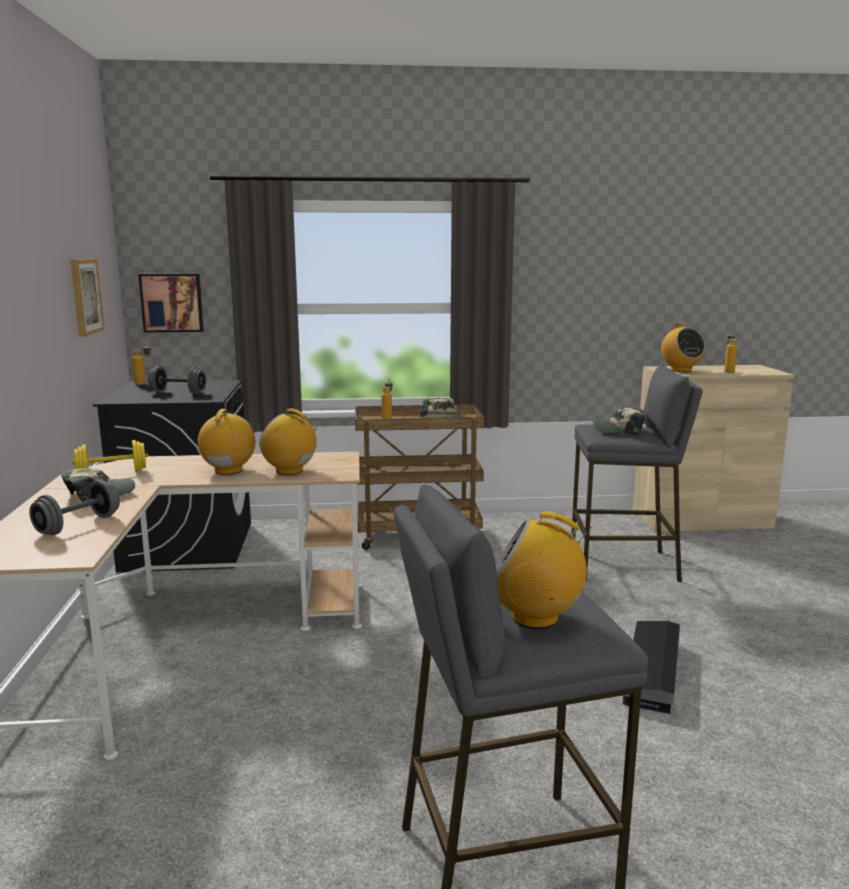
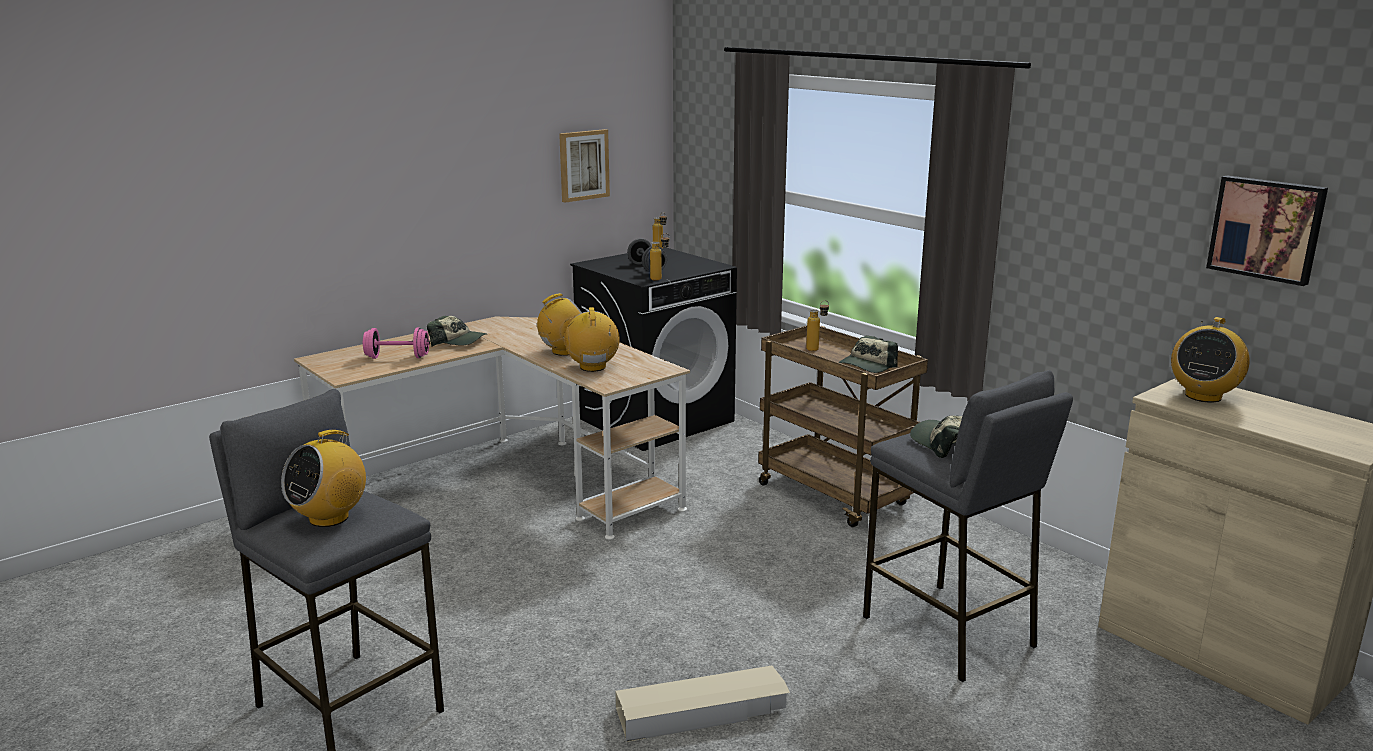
camera: 55 degrees right, 5 degrees up
grey dumbbell [29,480,120,535] -> pink dumbbell [362,328,430,359]
yellow dumbbell [72,440,148,472] -> none
picture [138,274,204,332] -> picture moved to [1206,176,1328,286]
radio [496,512,592,629] -> radio turned 120 degrees counterclockwise [281,430,366,527]
black storage box [623,621,680,715] -> beige storage box [615,665,790,742]
bottle [724,331,737,373] -> bottle moved to [650,233,670,281]

